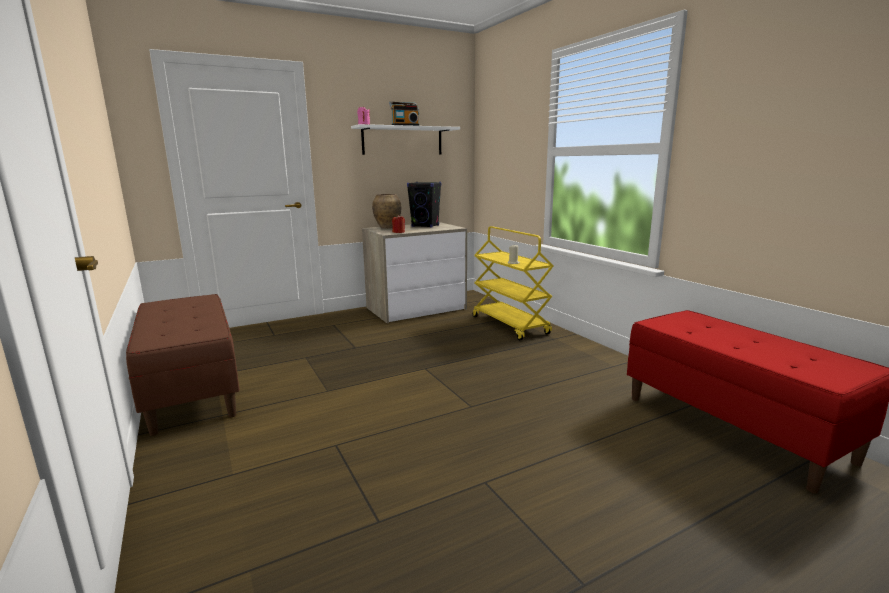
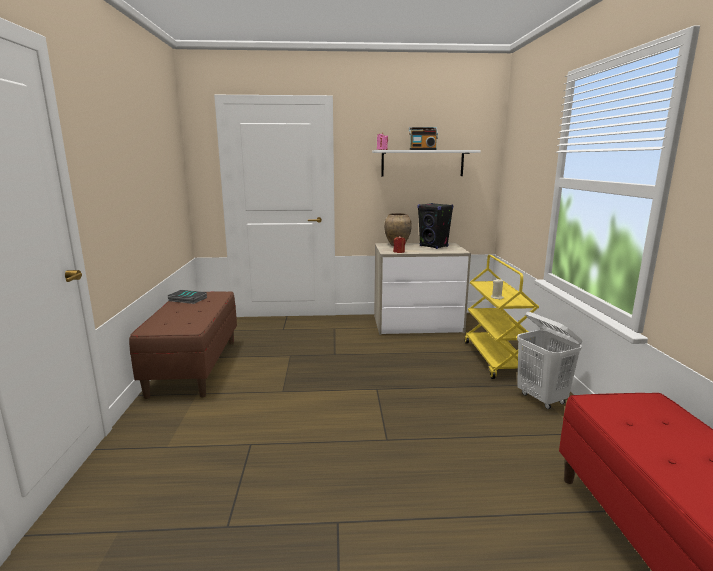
camera: 25 degrees right, 0 degrees up
none -> book [167,290,207,304]
none -> white laundry basket [517,312,582,409]

